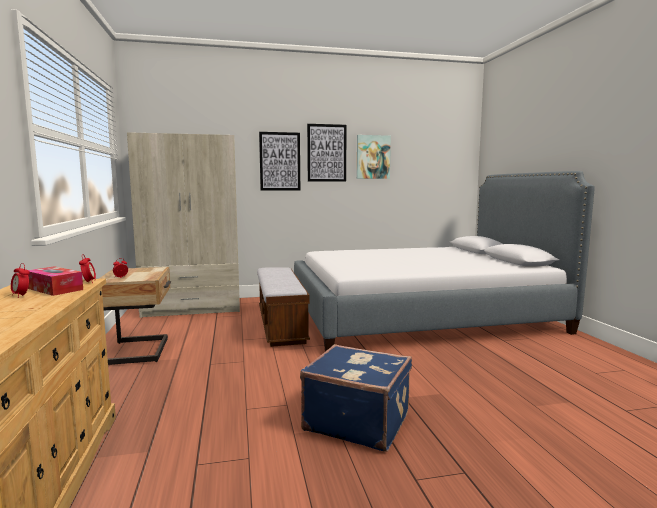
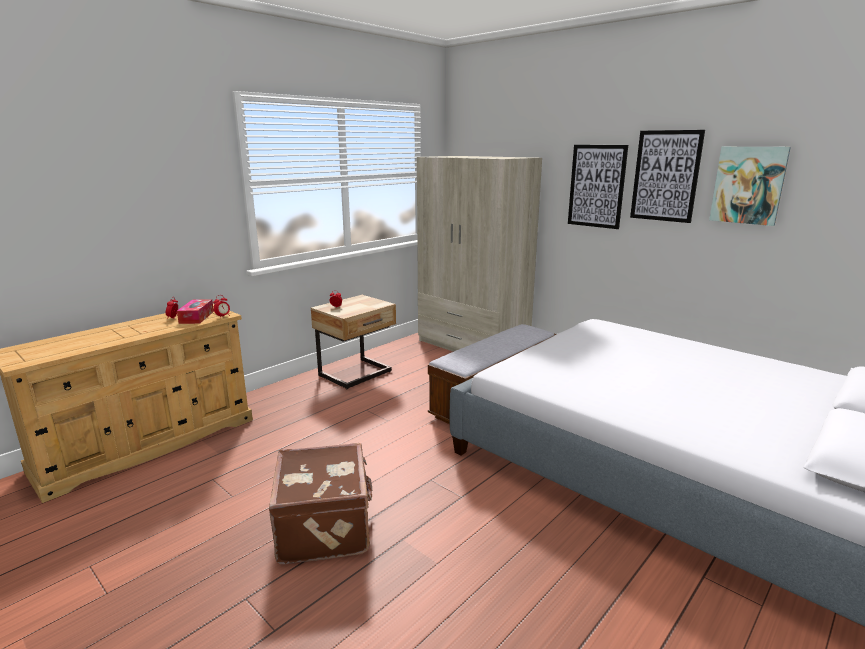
camera: 55 degrees right, 10 degrees up
blue suitcase [300,344,412,452] -> brown suitcase [269,443,372,564]

